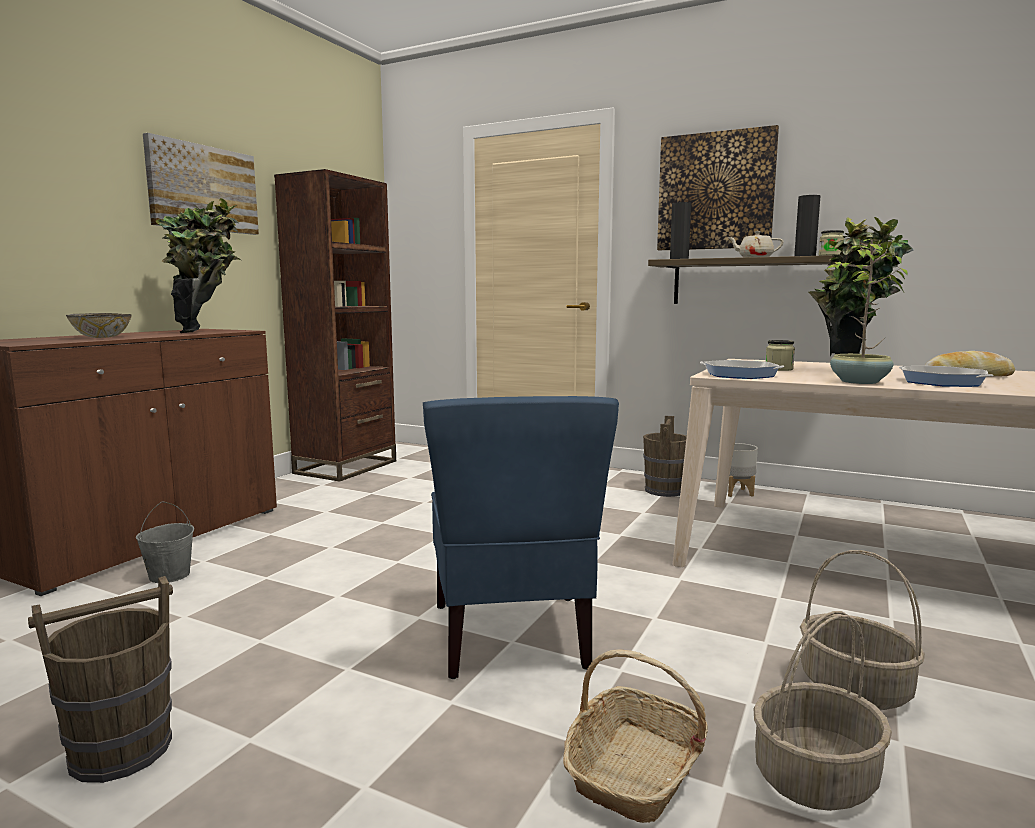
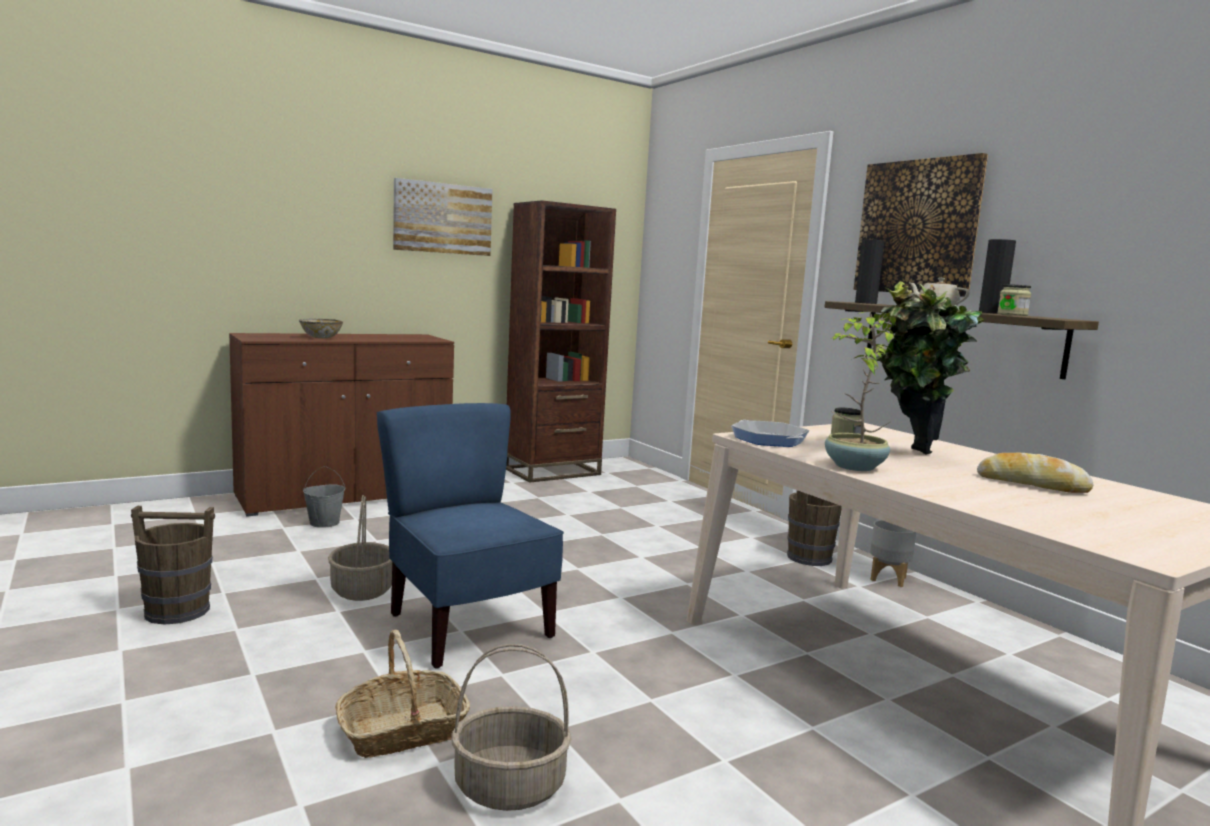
camera: 30 degrees right, 0 degrees up
potted plant [156,198,241,333] -> none
blue chair [423,396,619,679] -> blue chair turned 120 degrees clockwise [377,403,564,669]
basket [800,550,925,710] -> basket moved to [328,495,392,601]
frying pan [899,366,994,387] -> none

